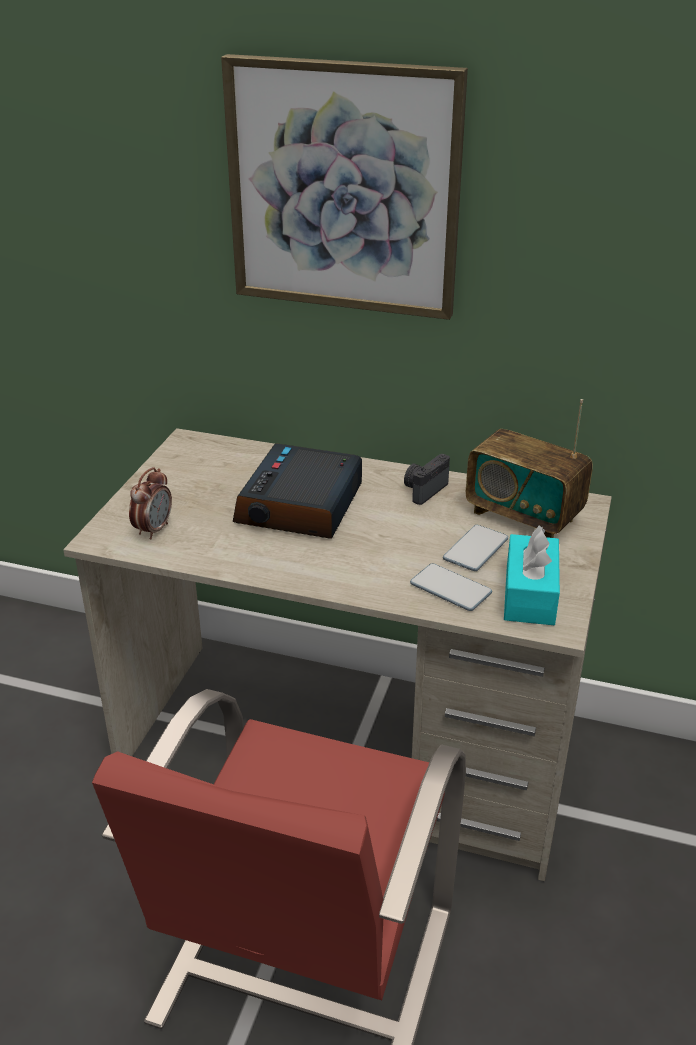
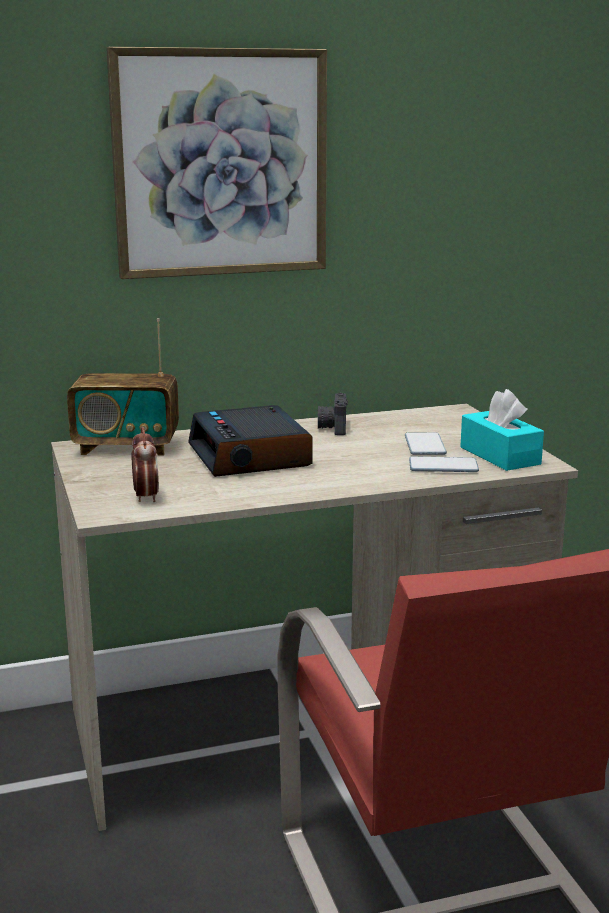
camera: 35 degrees left, 15 degrees down
radio [466,399,593,538] -> radio moved to [67,318,179,456]

